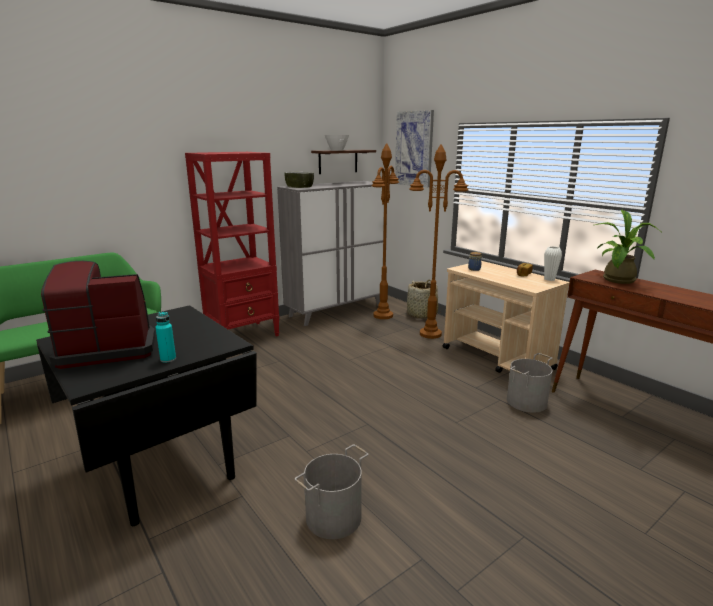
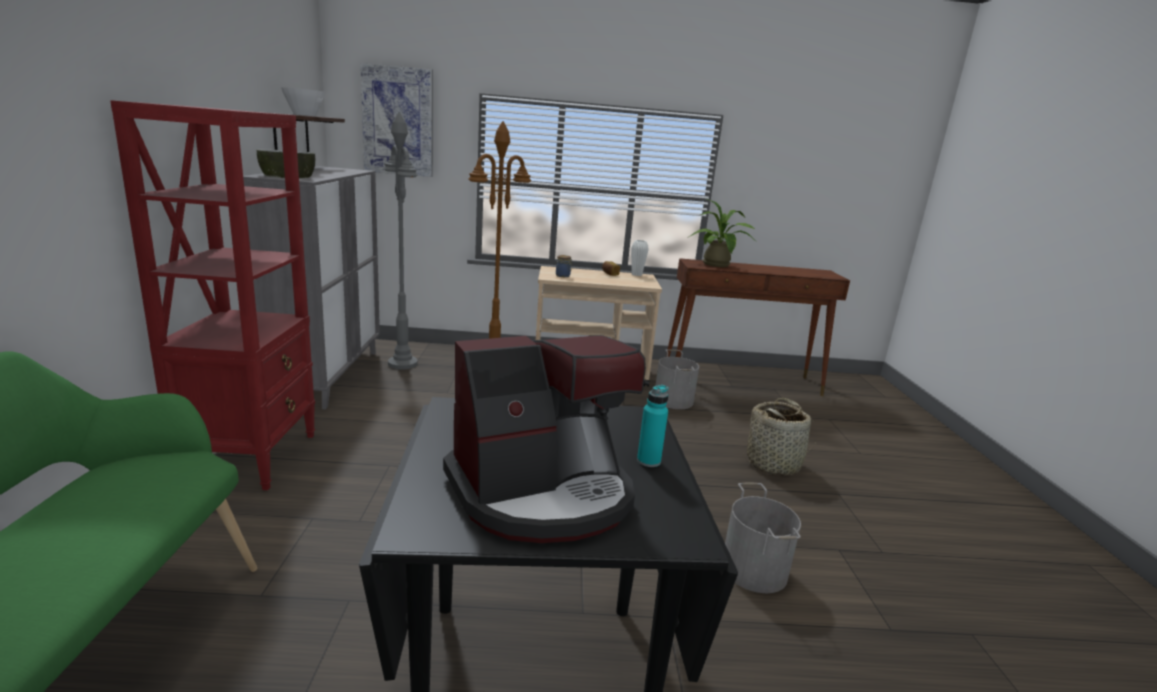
camera: 55 degrees left, 0 degrees up
coffee machine [41,261,155,369] -> coffee machine turned 135 degrees counterclockwise [443,335,646,543]
brown floor lamp [372,143,399,319] -> grey floor lamp [384,112,418,370]
basket [407,280,441,319] -> basket moved to [743,398,815,475]

